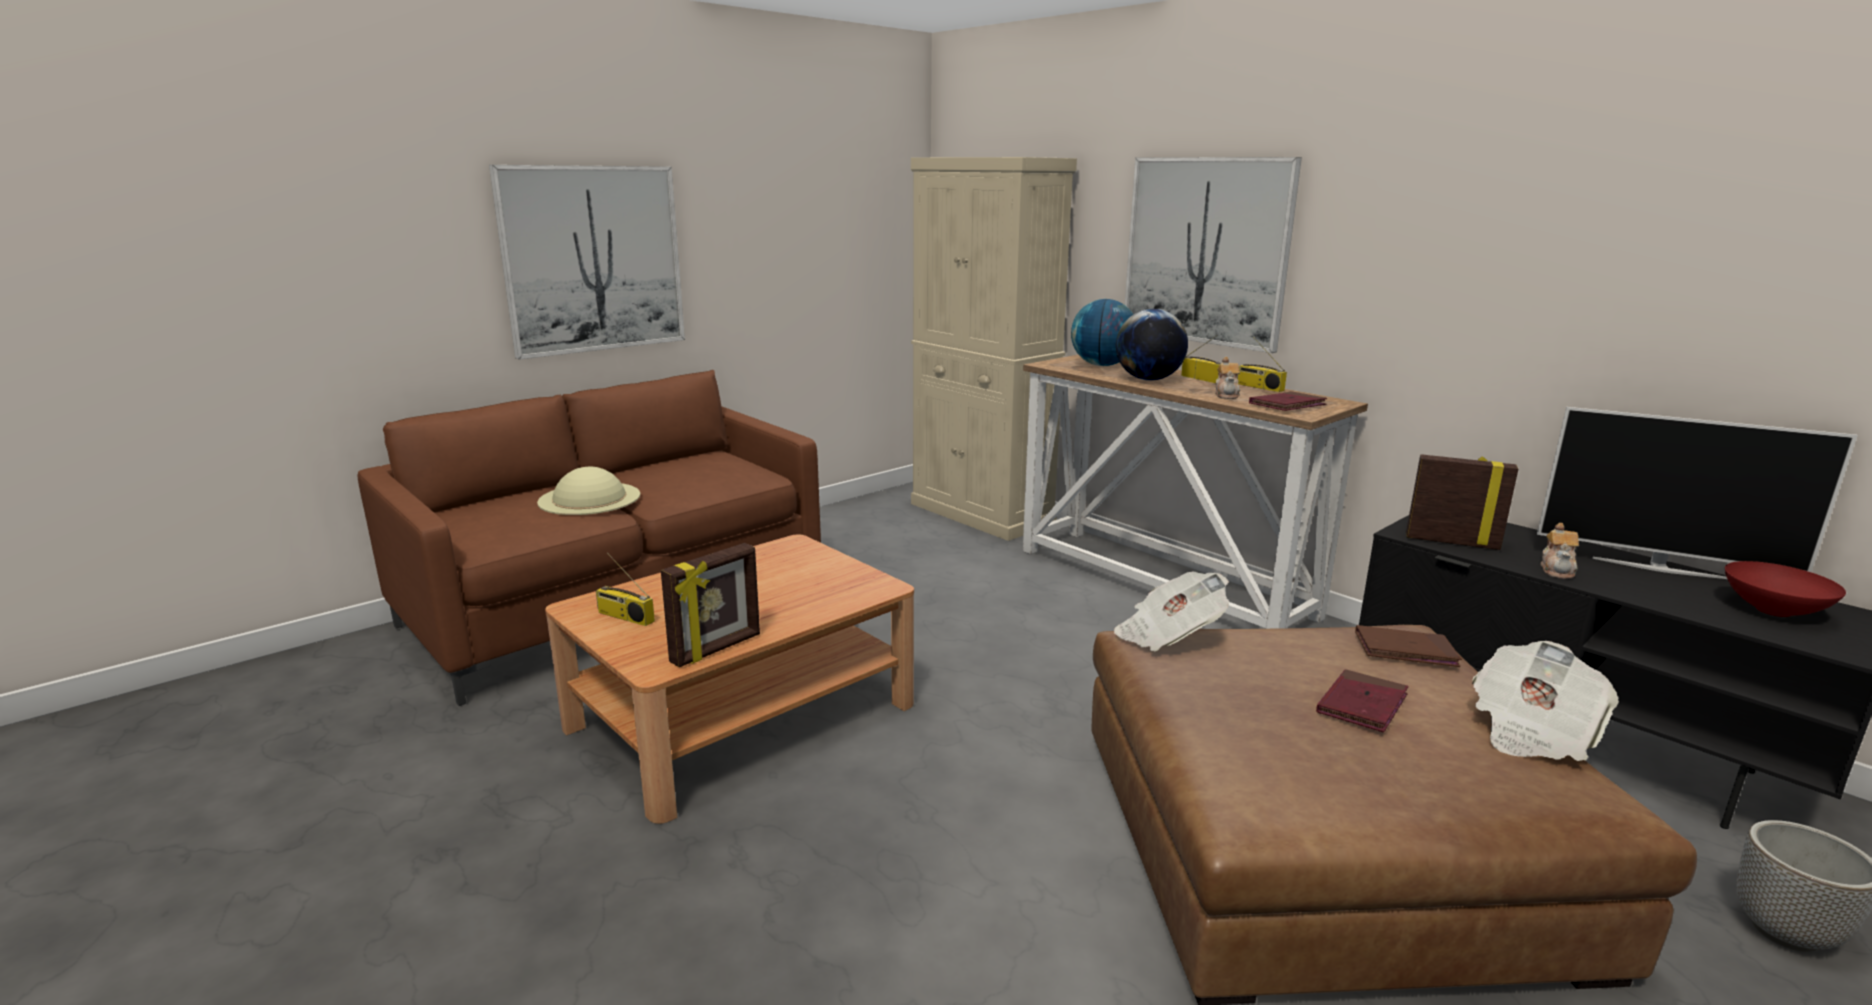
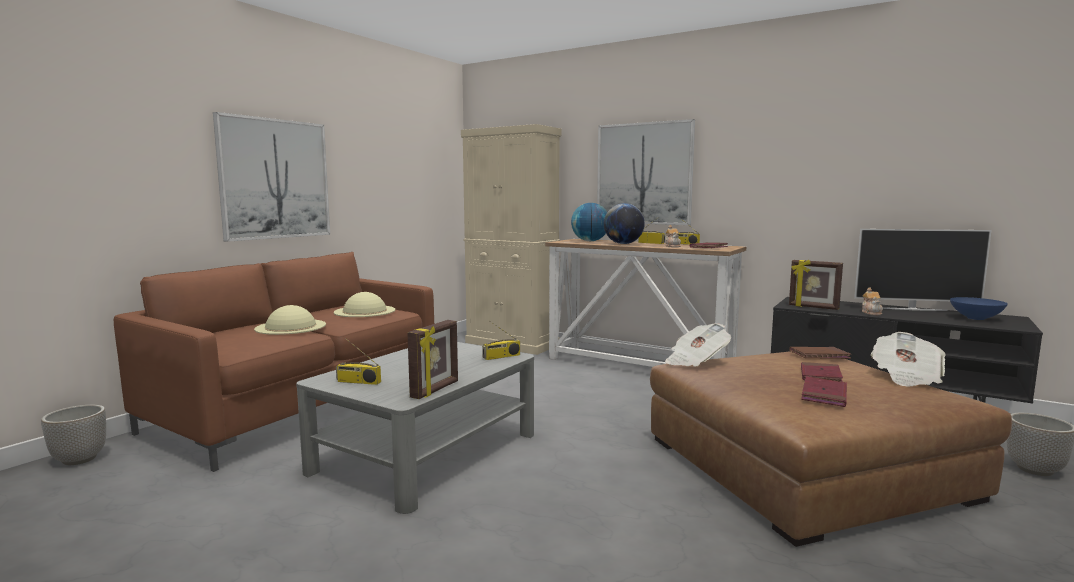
camera: 15 degrees left, 10 degrees down
brown coffee table [545,535,914,824] -> grey coffee table [296,342,534,514]
picture frame [1406,454,1518,550] -> picture frame turned 150 degrees counterclockwise [789,260,843,310]
red bowl [1725,561,1846,617] -> blue bowl [950,297,1008,320]
none -> planter [41,405,106,465]
none -> beige hat [334,292,395,317]
none -> radio [482,322,520,360]
none -> red book [801,376,847,407]

